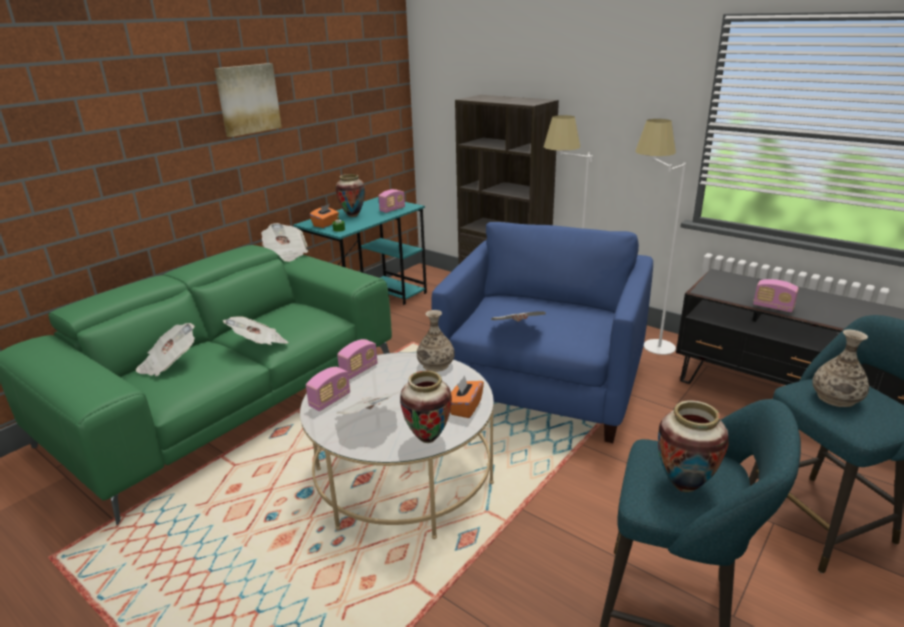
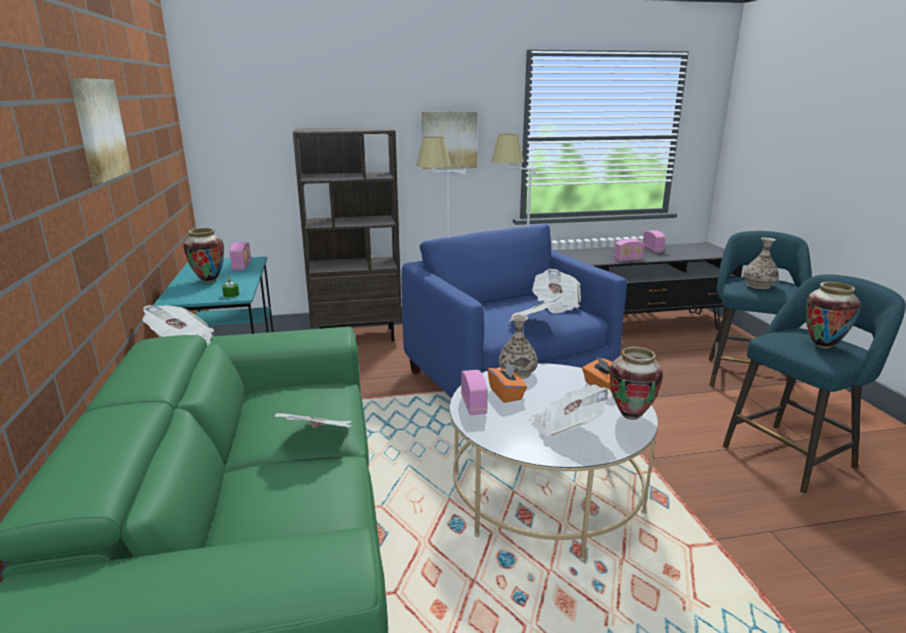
camera: 50 degrees left, 5 degrees down
newspaper [136,323,195,377] -> newspaper moved to [532,269,581,314]
radio [306,367,350,411] -> radio moved to [643,230,666,253]
orange tissue box [310,204,339,228] -> orange tissue box moved to [488,361,527,403]
none -> picture [422,111,478,169]

